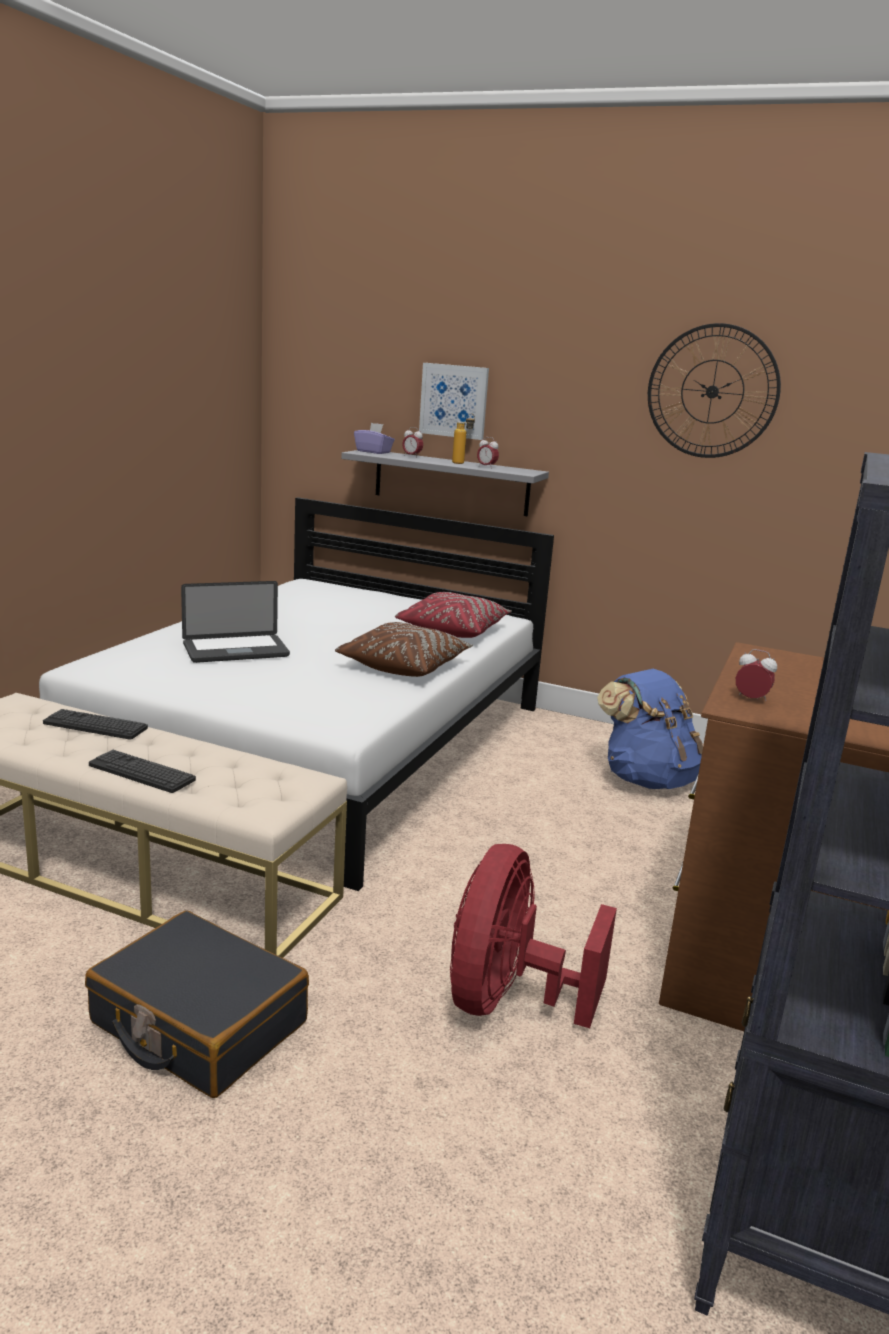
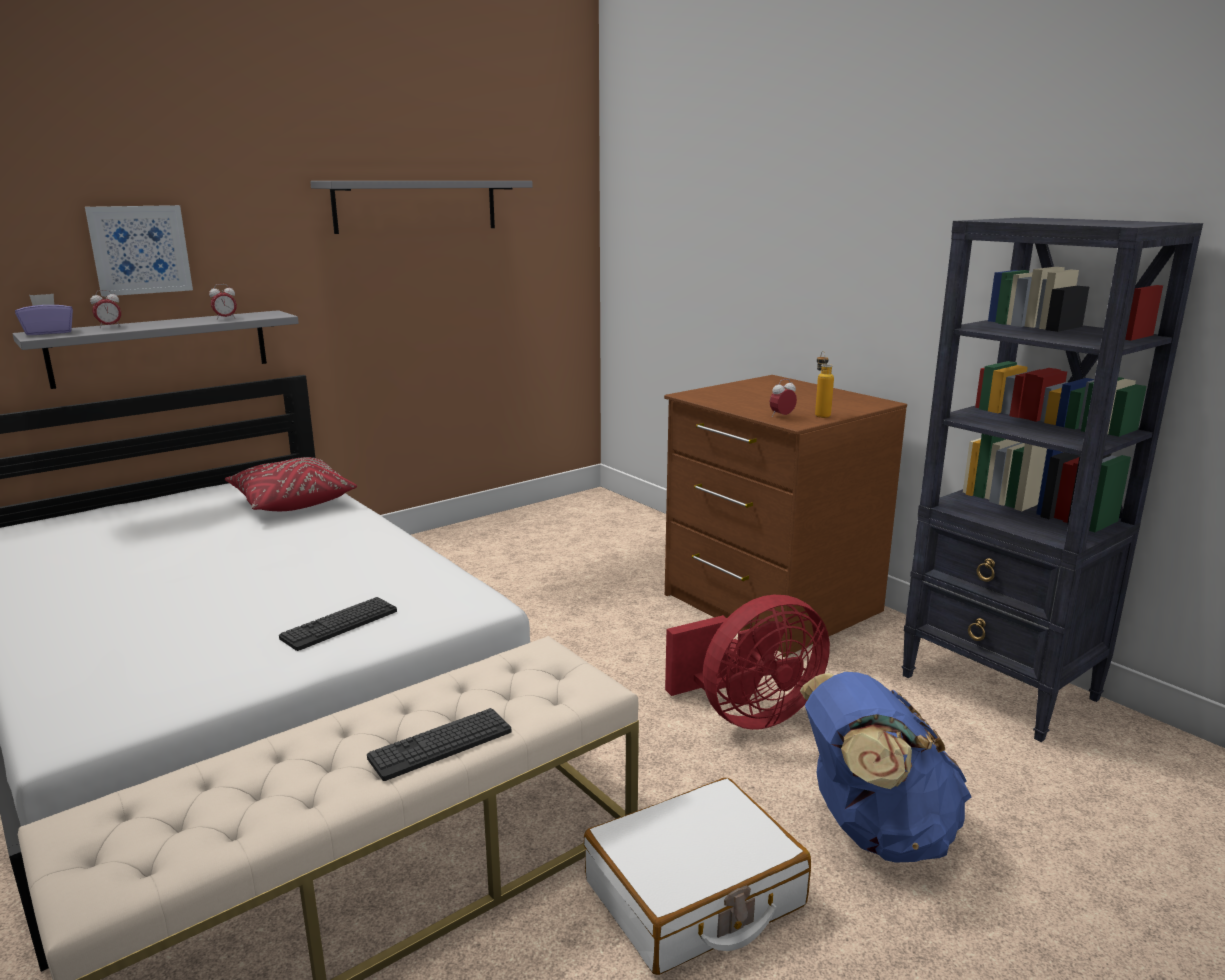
camera: 60 degrees left, 0 degrees up
keyboard [43,709,148,740] -> keyboard moved to [279,597,397,651]
black suitcase [85,911,309,1098] -> white suitcase [584,778,811,975]
laptop [181,581,290,663] -> none
brown pillow [335,622,473,677] -> none
red fan [450,844,617,1028] -> red fan turned 75 degrees counterclockwise [665,595,830,730]
bottle [452,413,475,464] -> bottle moved to [815,351,834,418]
blue backpack [597,669,703,789] -> blue backpack moved to [800,672,971,863]
wall clock [648,323,781,458] -> grey shelf [310,181,533,234]

